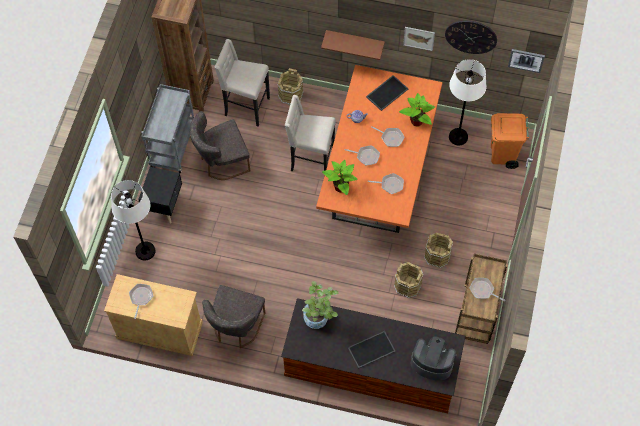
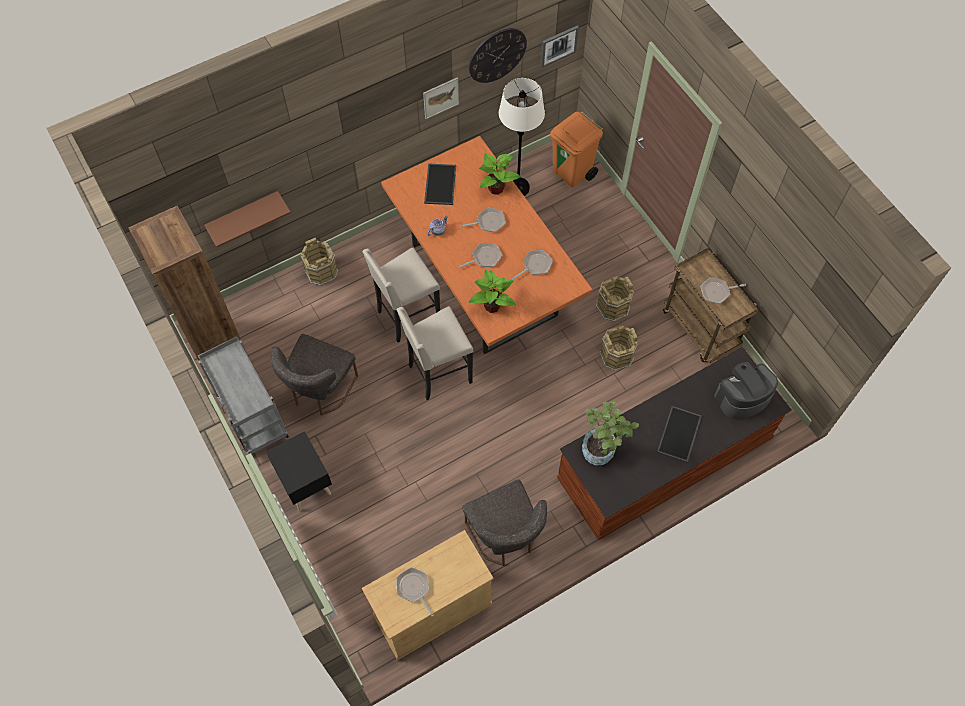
camera: 45 degrees left, 0 degrees up
white floor lamp [111,180,156,261] -> none
beige stool [215,39,270,127] -> beige stool moved to [397,306,473,400]
brown shelf [321,30,385,60] -> brown shelf moved to [204,191,291,247]

